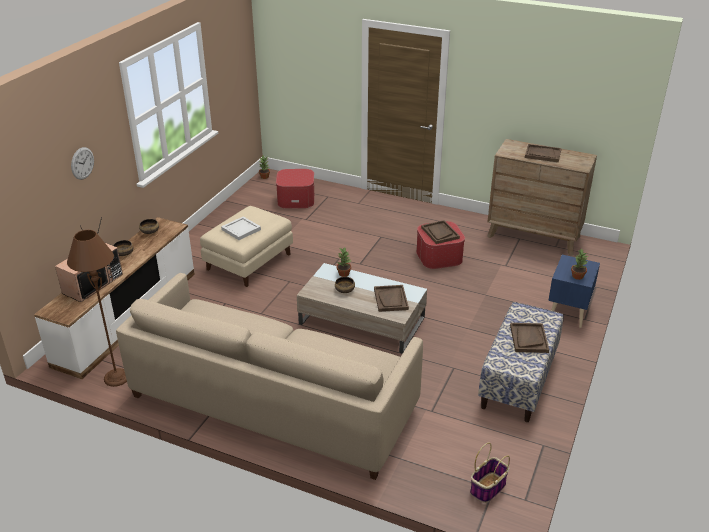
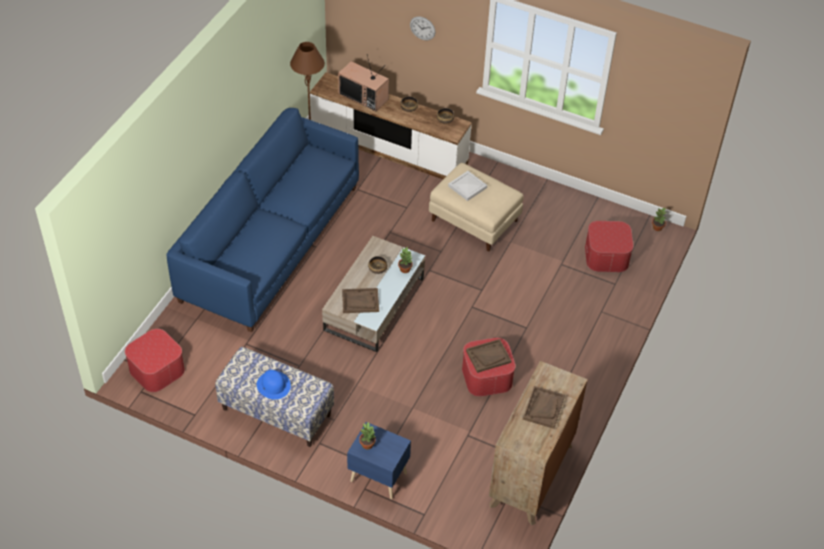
camera: 90 degrees right, 15 degrees up
beige sofa [116,273,423,480] -> blue sofa [166,108,359,333]
basket [470,443,510,503] -> ottoman [125,329,185,392]
brown tray [510,323,549,353] -> blue hat [257,370,291,400]

